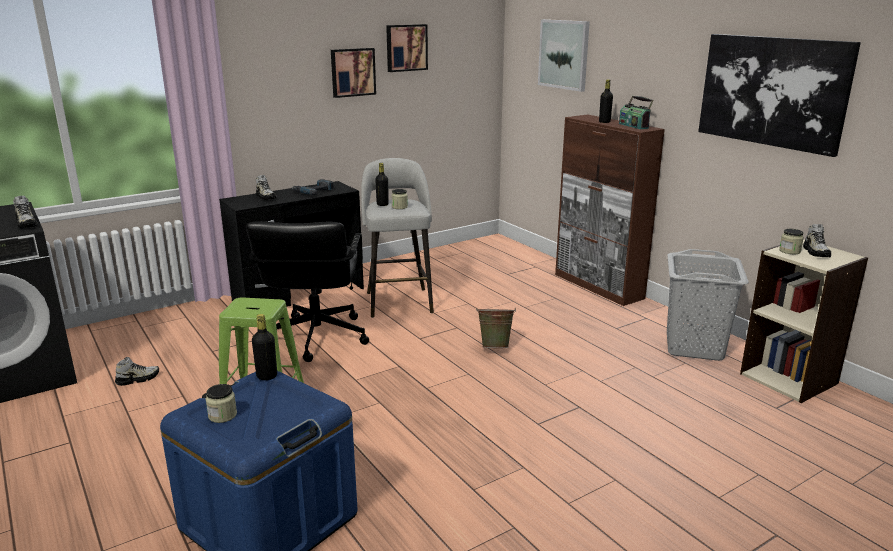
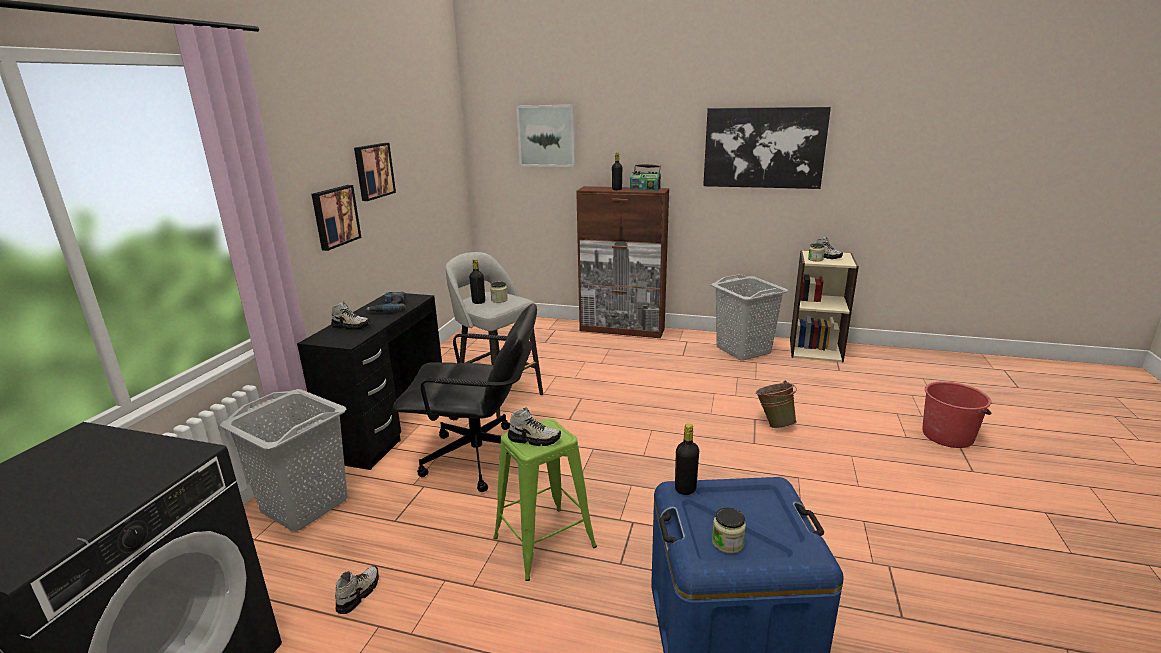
camera: 40 degrees left, 0 degrees up
shoe [13,196,38,228] -> shoe moved to [508,407,561,446]
black office chair [246,221,369,362] -> black office chair turned 45 degrees counterclockwise [393,304,537,492]
picture [386,24,428,72] -> picture moved to [312,185,362,251]
green bucket [476,307,516,348] -> green bucket moved to [756,380,797,428]
none -> grey laundry basket [220,389,348,531]
none -> red bucket [923,381,992,448]

